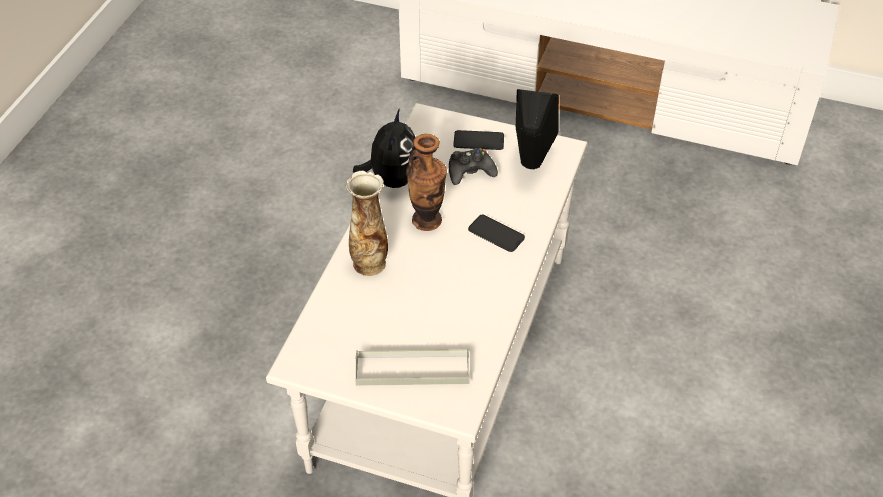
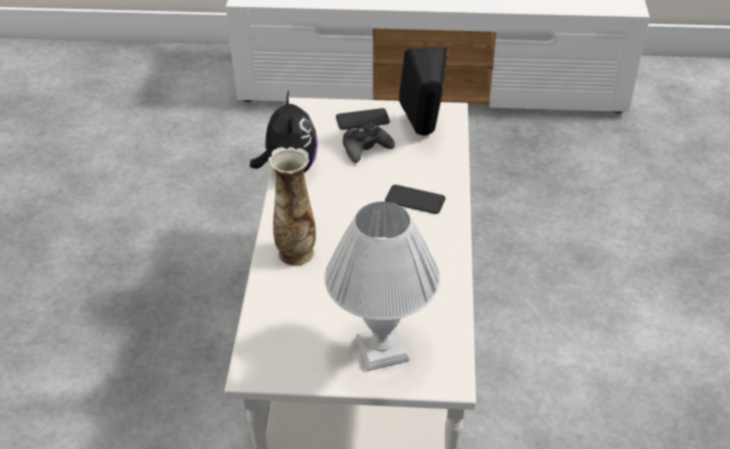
camera: 15 degrees left, 5 degrees down
grey tray [355,349,470,386] -> white table lamp [324,202,440,371]
vase [406,134,447,231] -> none

